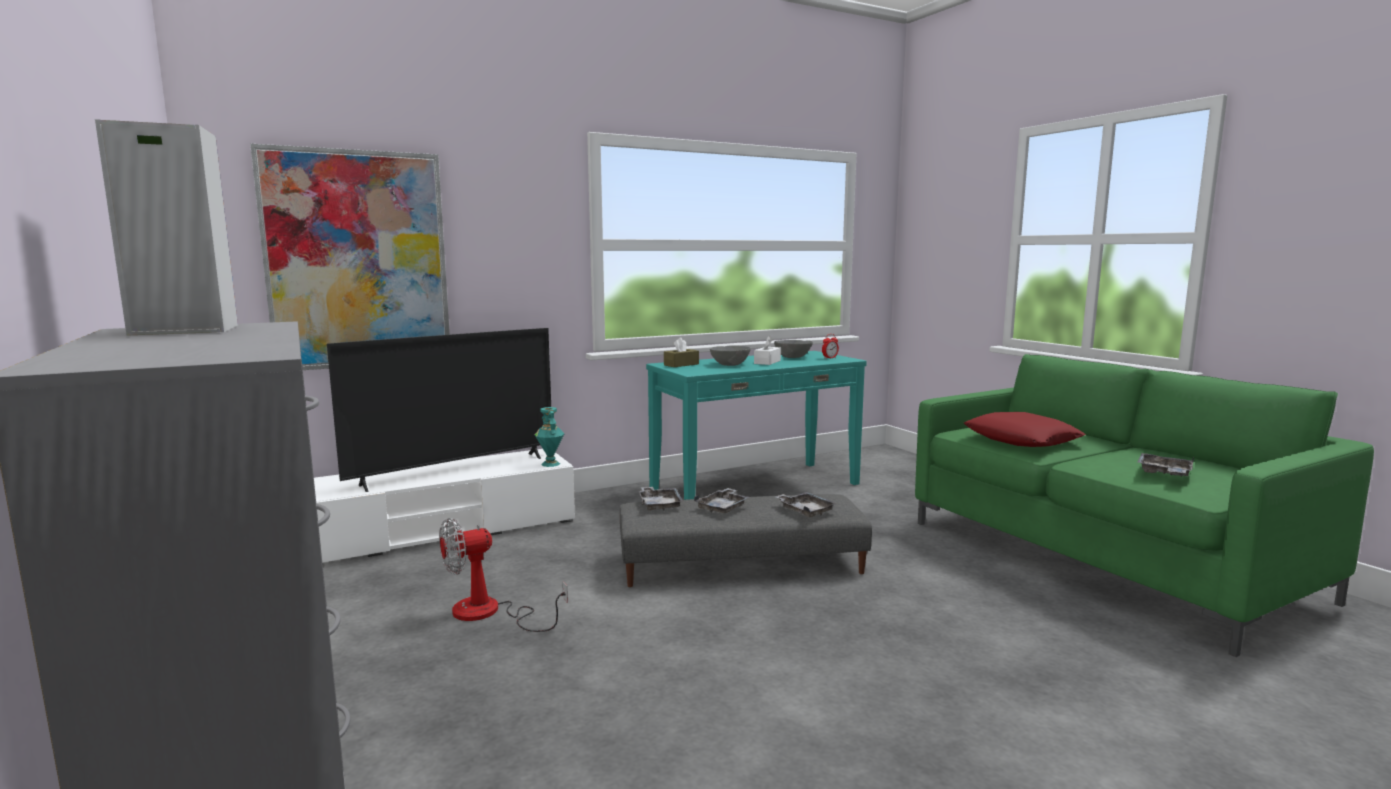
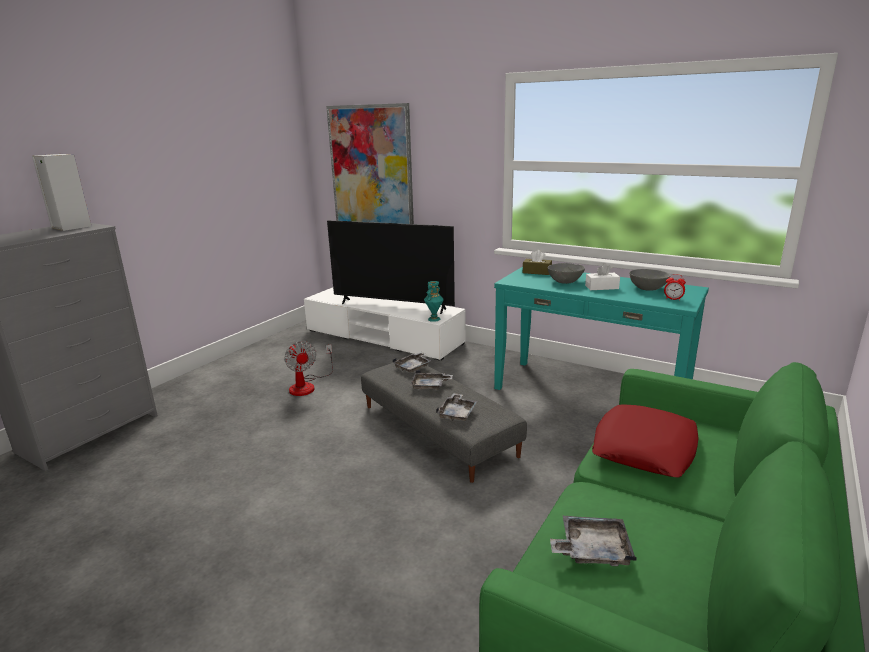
camera: 60 degrees right, 10 degrees up
fan [439,518,568,632] -> fan turned 150 degrees counterclockwise [284,341,333,396]

